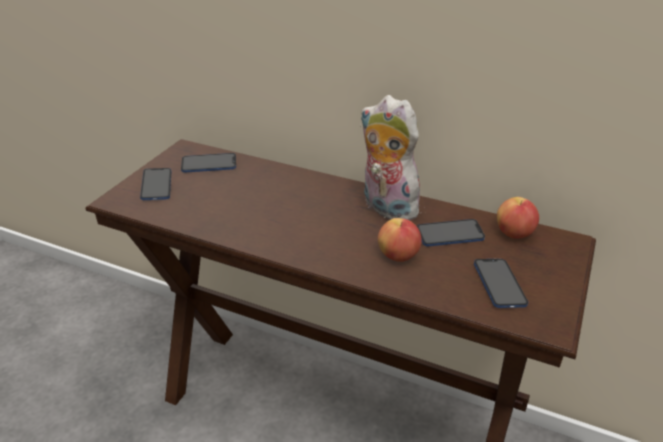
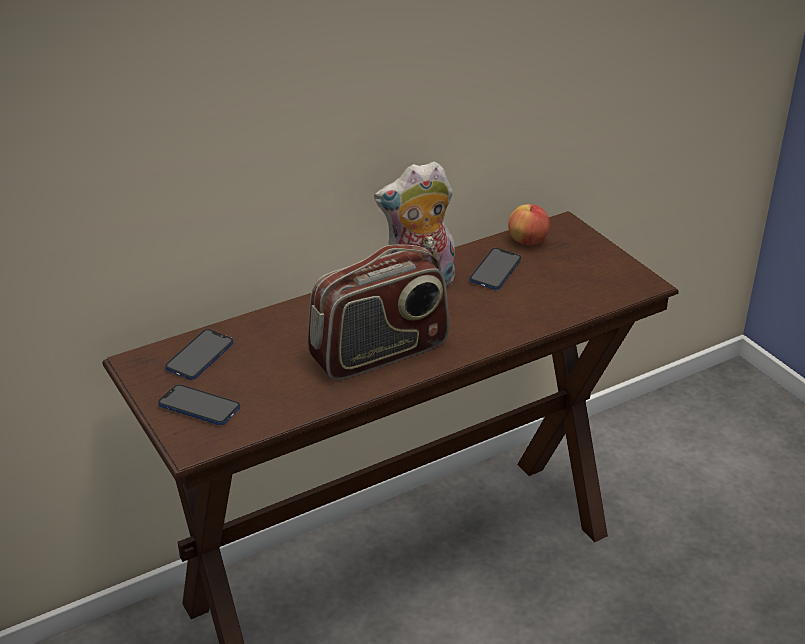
camera: 55 degrees left, 0 degrees up
apple [378,218,422,262] -> none
phone [474,259,528,308] -> none
none -> radio [307,245,449,380]

